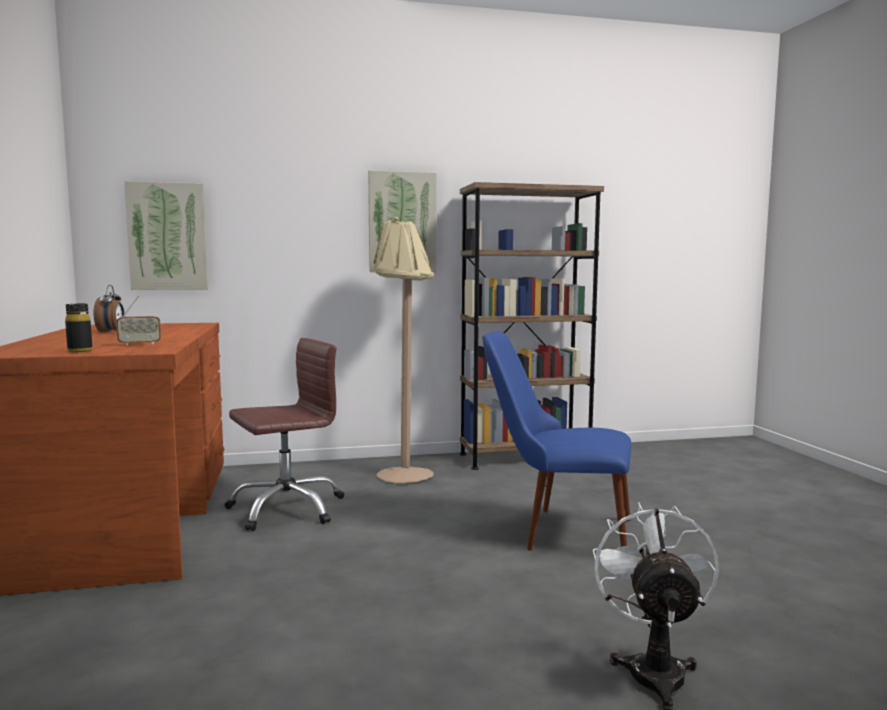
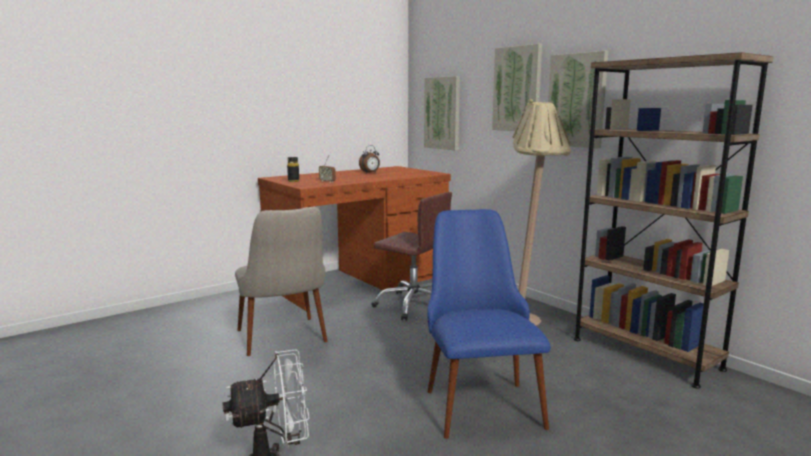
camera: 65 degrees right, 5 degrees up
none -> beige chair [235,207,327,356]
none -> picture [492,44,542,131]

